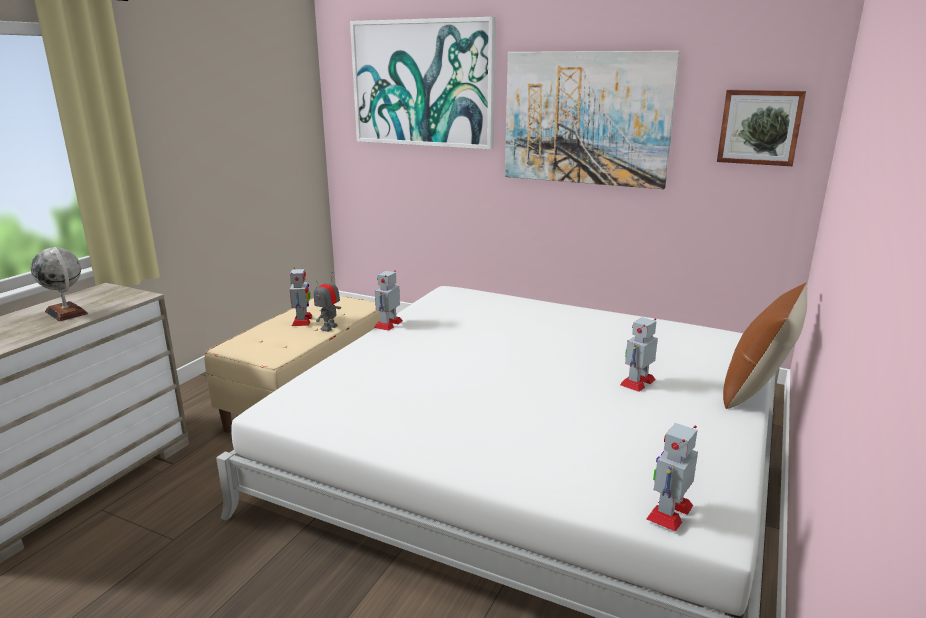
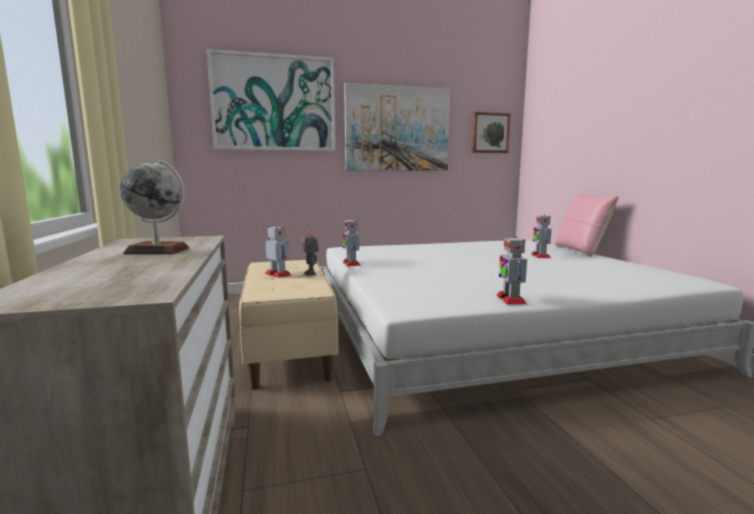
camera: 40 degrees left, 10 degrees down
toy robot [646,423,698,532] -> toy robot moved to [497,236,527,305]
brown pillow [723,282,807,409] -> pink pillow [555,192,619,256]

